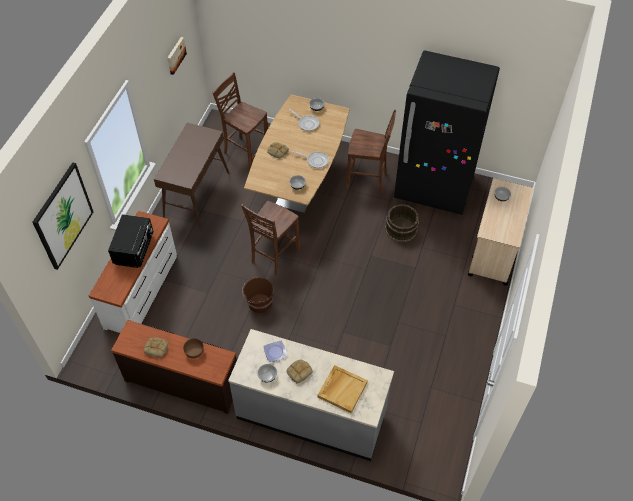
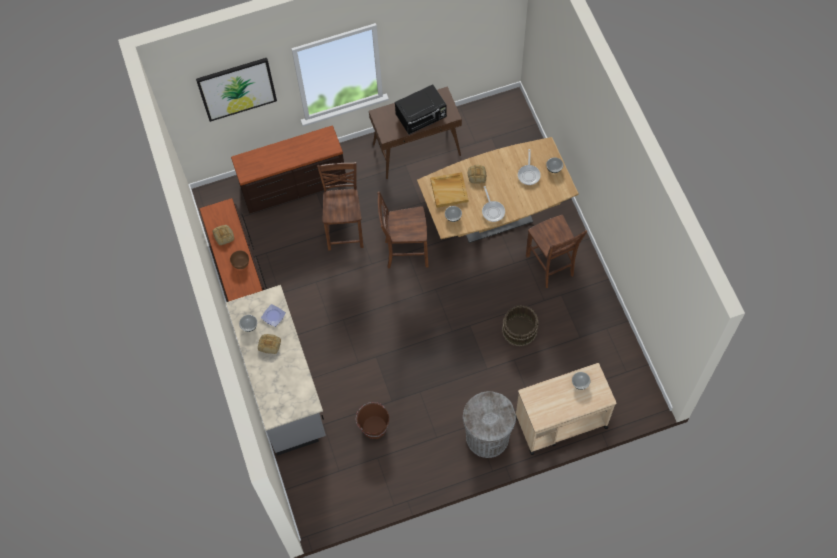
camera: 55 degrees right, 10 degrees up
white dresser [89,211,177,333] -> brown dresser [231,125,347,213]
black microwave [108,214,153,268] -> black microwave moved to [395,85,447,135]
picture [167,37,187,75] -> none
brown chair [212,72,268,169] -> brown chair moved to [317,162,363,251]
brown bucket [242,277,274,313] -> brown bucket moved to [356,402,389,439]
beige tray [317,365,368,413] -> beige tray moved to [431,172,468,208]
black fridge [394,51,500,215] -> none
none -> grey trash can [463,391,516,458]

